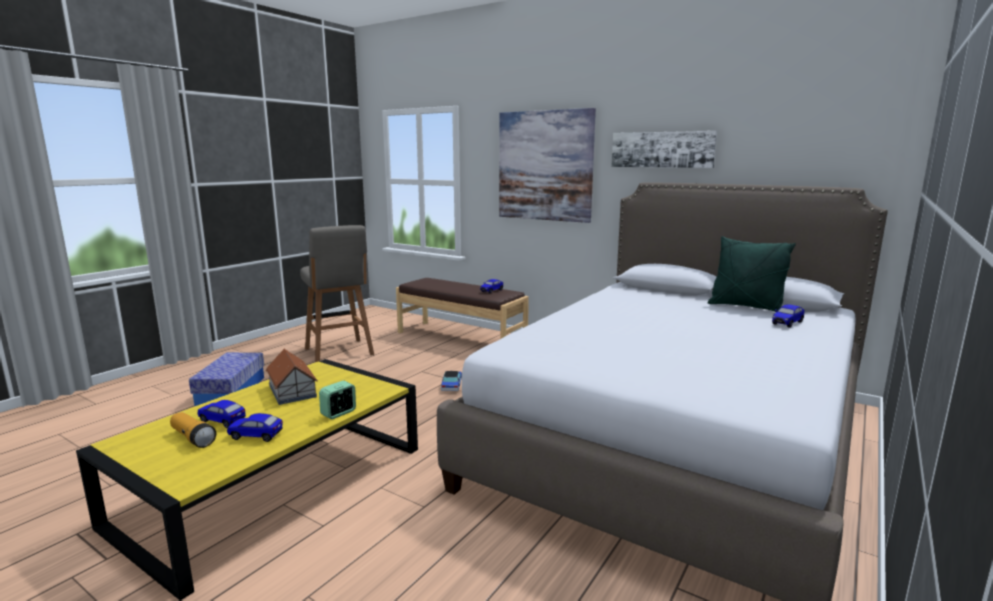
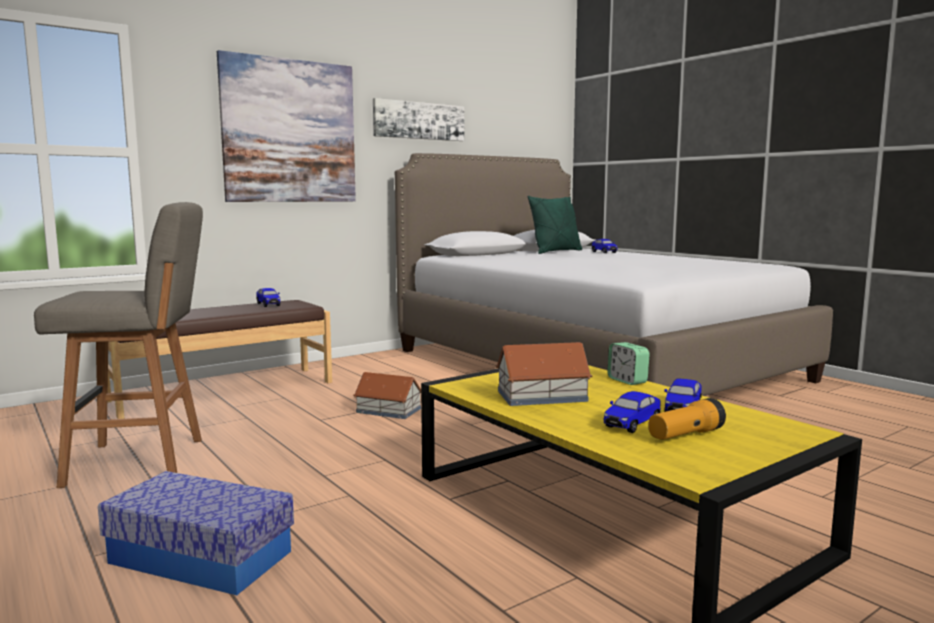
camera: 70 degrees left, 5 degrees down
toy car [441,371,462,391] -> toy house [353,372,421,419]

